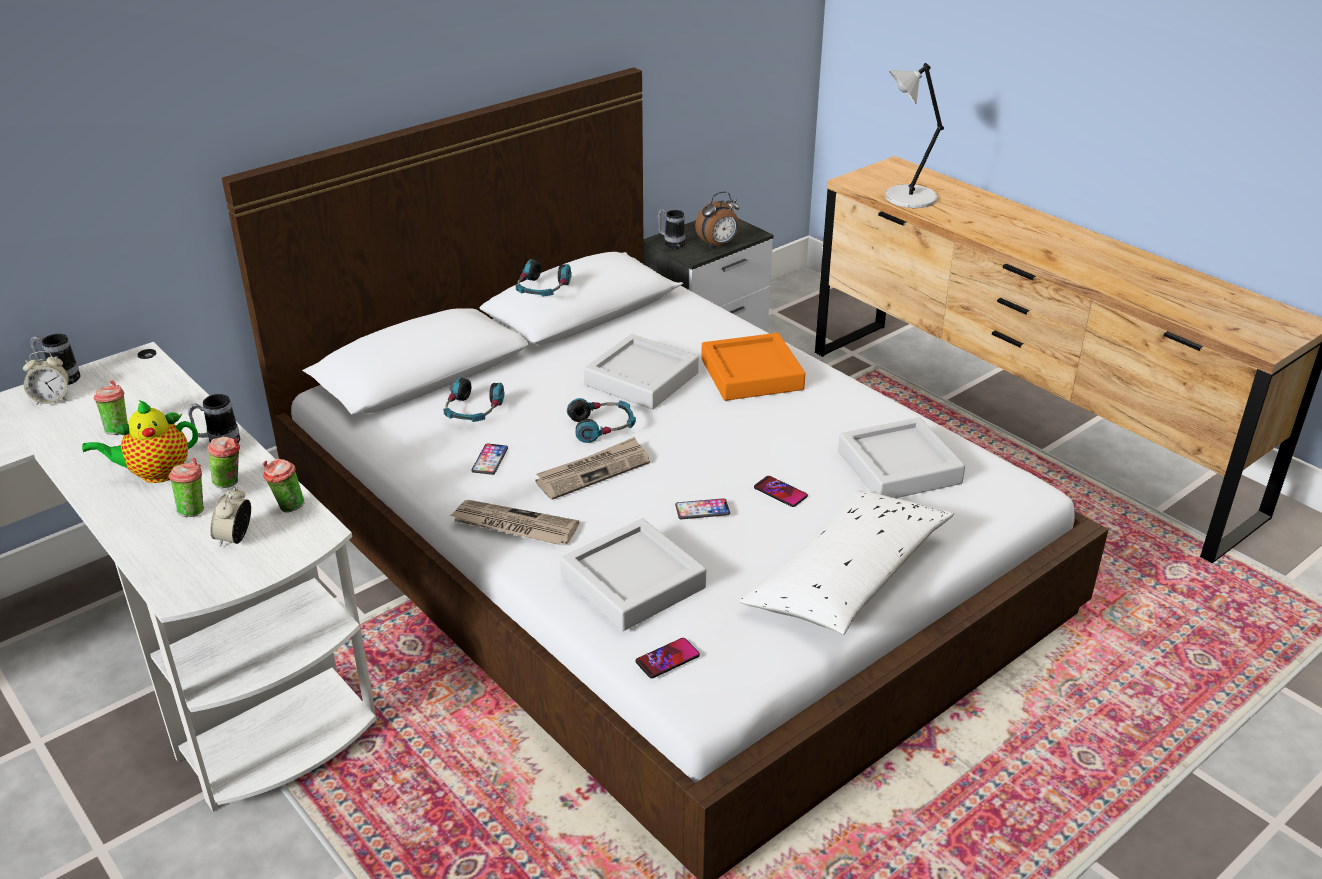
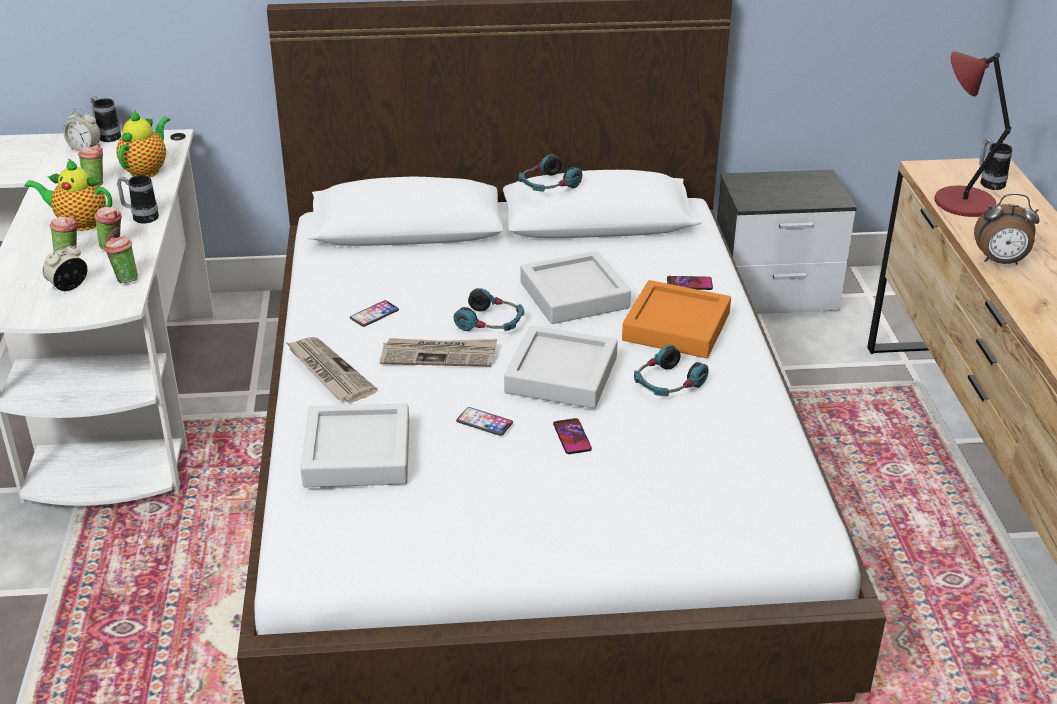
camera: 35 degrees right, 0 degrees up
headphones [443,377,505,422] -> headphones moved to [634,345,708,396]
phone [636,638,700,678] -> phone moved to [667,276,713,290]
mug [658,209,685,249] -> mug moved to [979,138,1012,190]
alarm clock [695,191,740,248] -> alarm clock moved to [974,194,1040,265]
white pillow [739,490,954,635] -> none
grey tray [838,417,965,498] -> grey tray moved to [504,326,618,409]
grey table lamp [885,63,944,208] -> red table lamp [935,51,1011,217]
none -> teapot [116,109,170,177]

